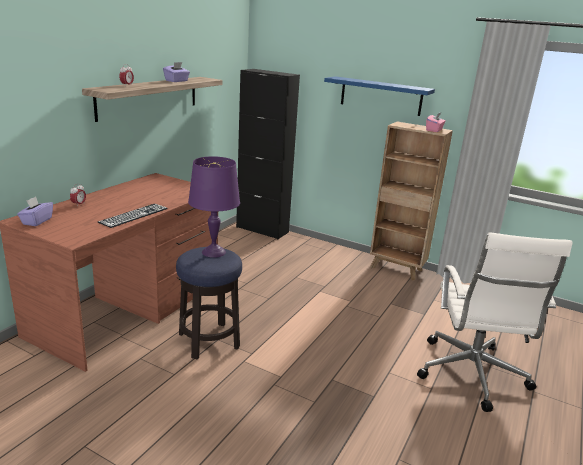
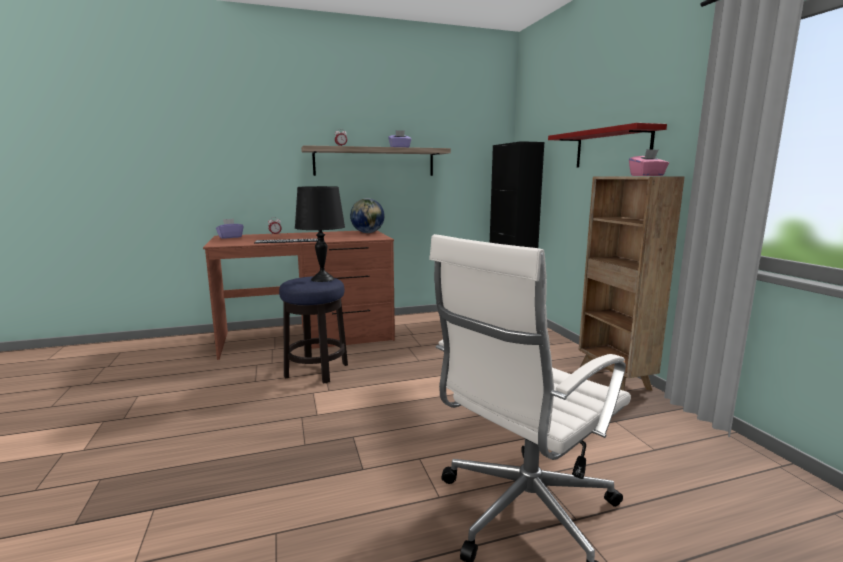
camera: 45 degrees right, 10 degrees down
purple table lamp [188,156,240,258] -> black table lamp [295,186,345,282]
blue shelf [324,76,435,116] -> red shelf [548,123,667,167]
none -> globe [350,198,385,233]

